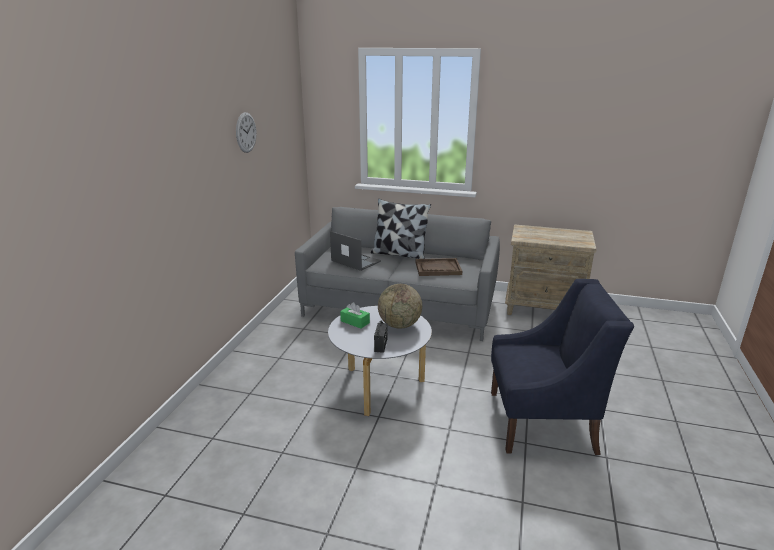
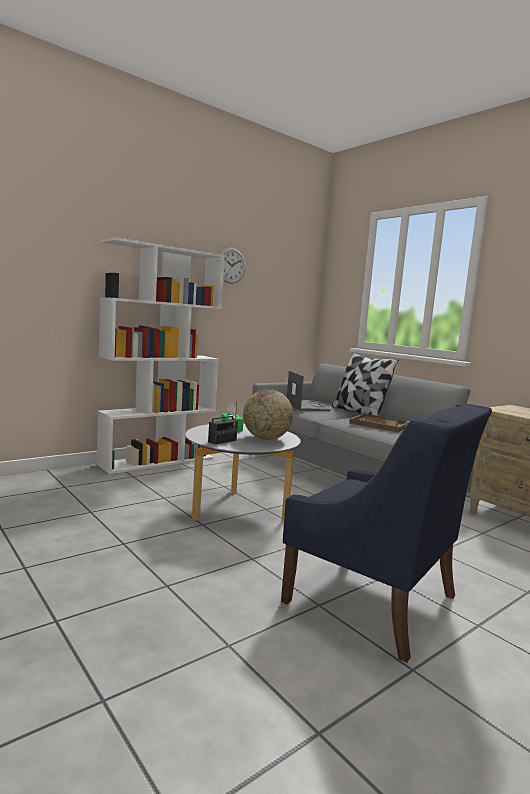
camera: 35 degrees right, 15 degrees down
none -> white bookcase [97,237,225,474]

